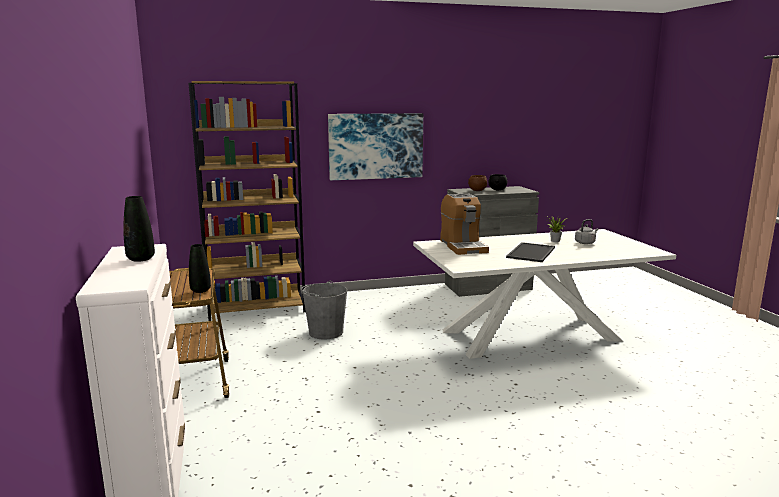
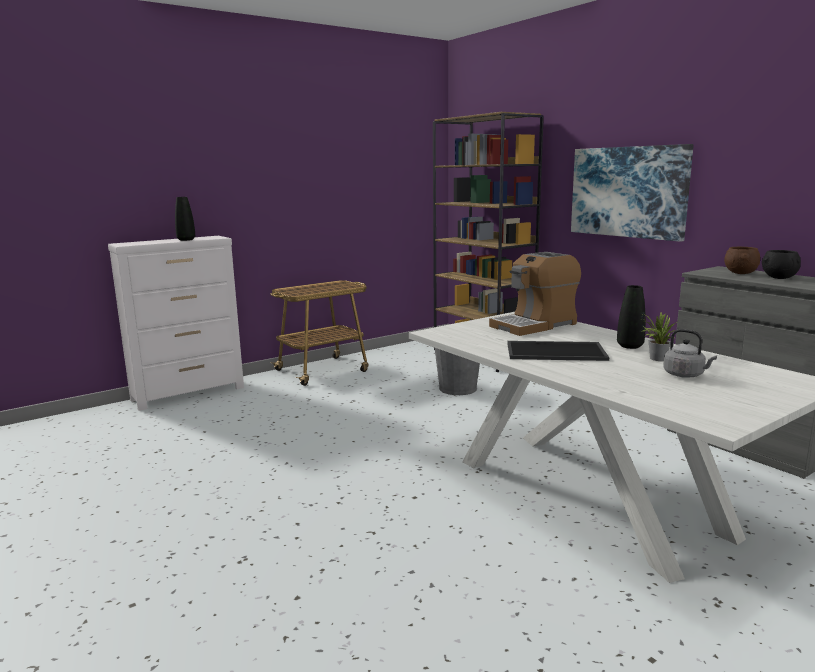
camera: 70 degrees right, 0 degrees up
black vase [189,244,211,293] -> black vase moved to [617,285,646,349]

